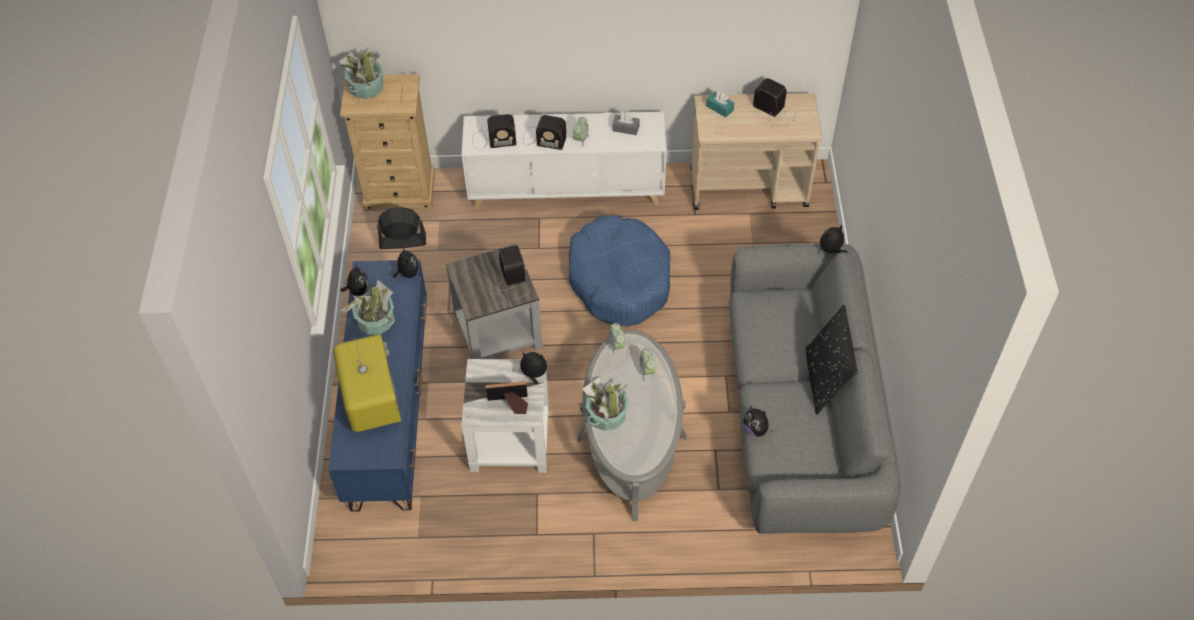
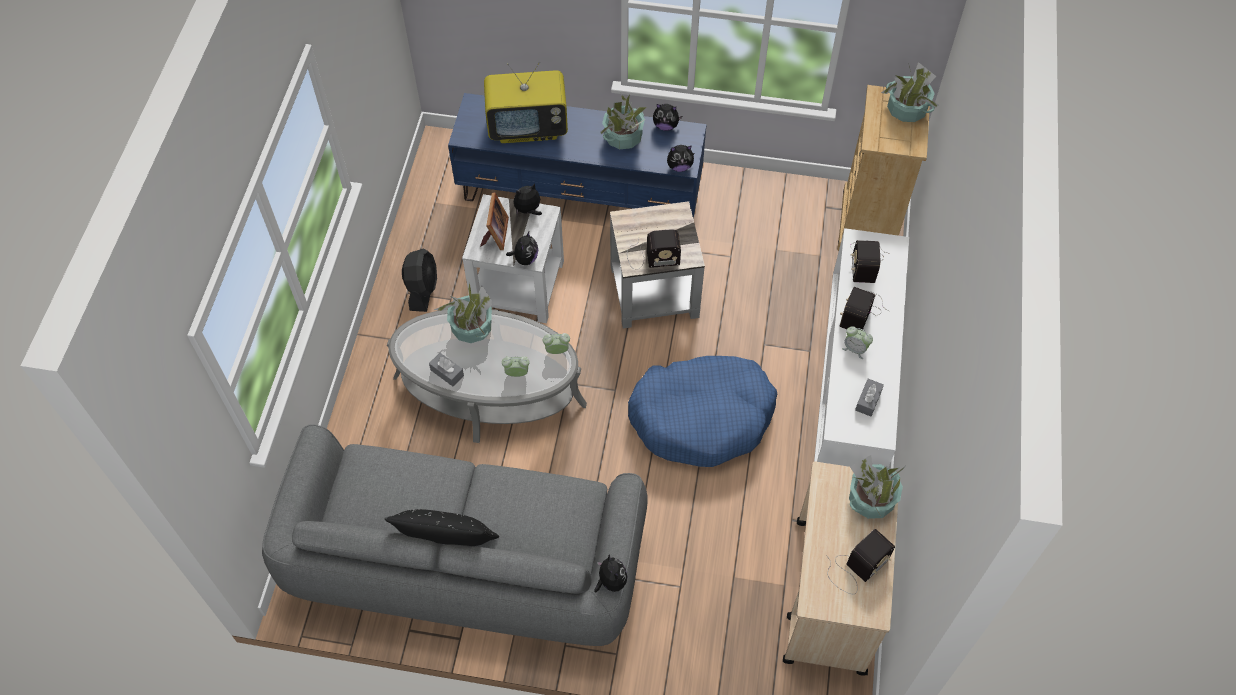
camera: 100 degrees right, 5 degrees up
black fan [377,207,426,249] -> black fan moved to [402,248,437,312]
turquoise tissue box [706,91,734,118] -> potted plant [849,455,905,519]
plush toy [743,406,773,436] -> plush toy moved to [514,183,542,215]
none -> grey tissue box [429,353,464,386]

